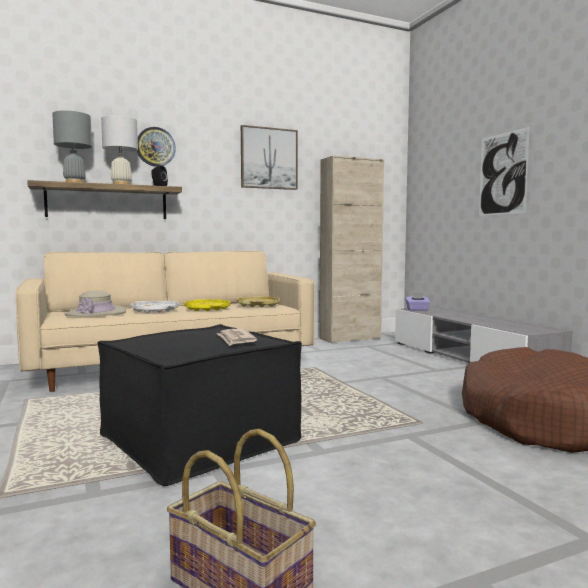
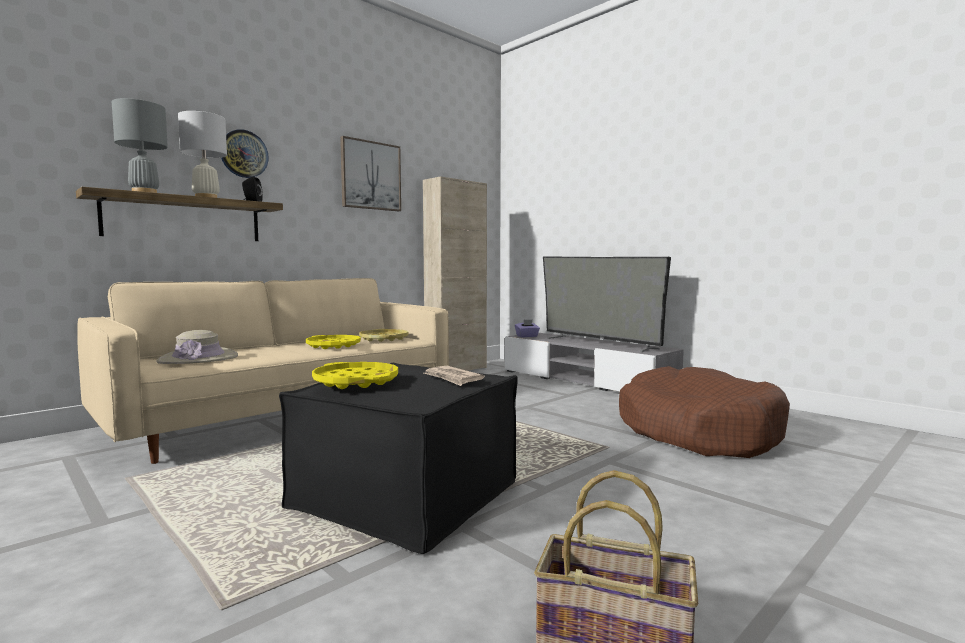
camera: 20 degrees left, 0 degrees up
white tray [130,301,179,313] -> none
picture [479,127,529,216] -> none
none -> yellow tray [312,362,398,389]
none -> television [543,256,671,352]

